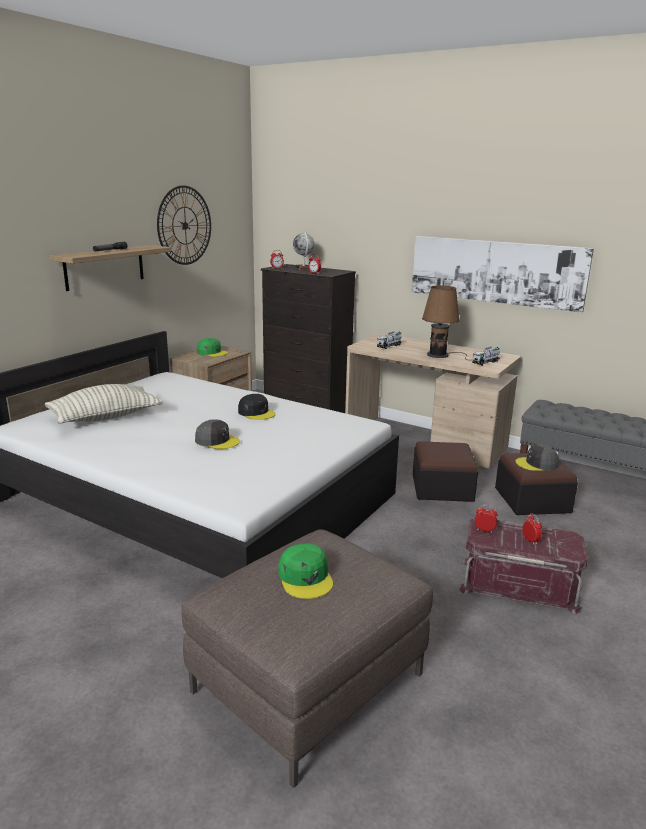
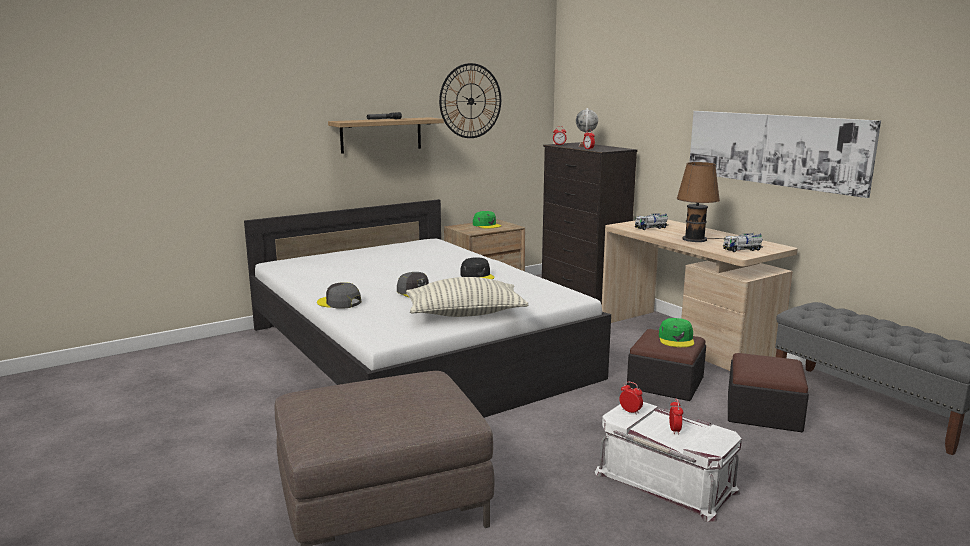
camera: 25 degrees right, 5 degrees down
pillow [45,384,163,424] -> pillow moved to [406,277,528,317]
green cap [278,544,333,599] -> green cap moved to [659,318,694,347]
red storage box [459,518,588,615] -> white storage box [595,402,742,522]
grey cap [515,445,559,471] -> grey cap moved to [317,283,361,309]

